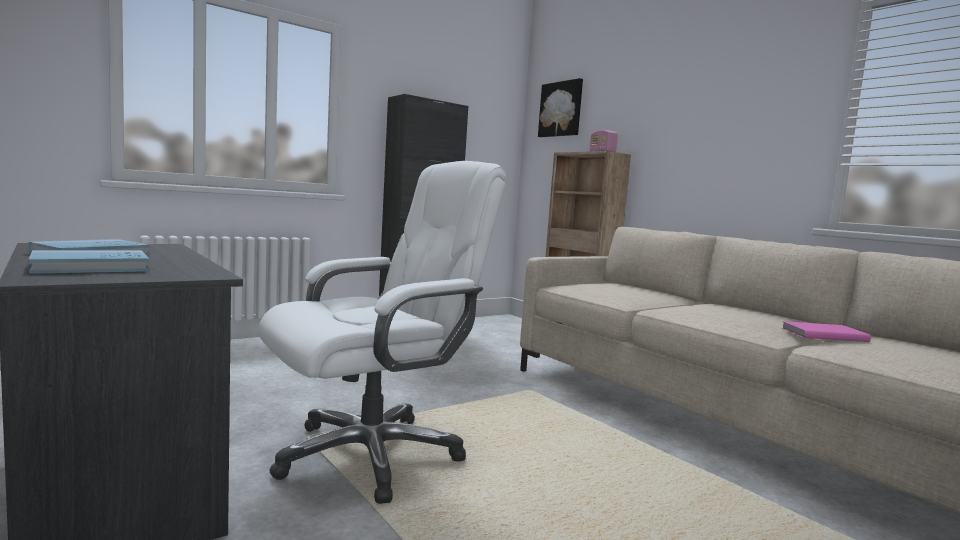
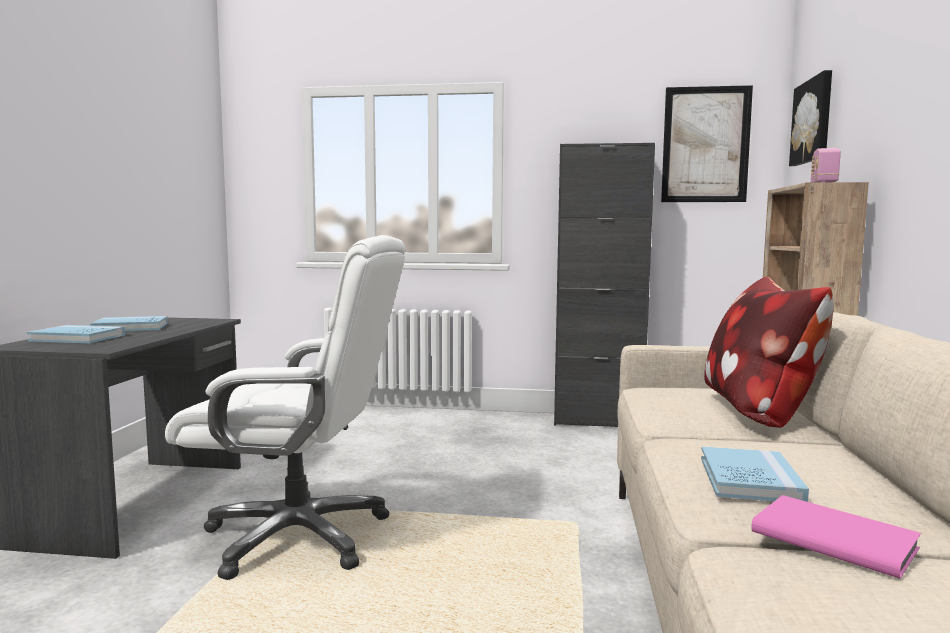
camera: 45 degrees right, 0 degrees up
none -> picture [661,85,753,202]
none -> blue book [701,447,809,502]
none -> pillow [704,276,833,428]

